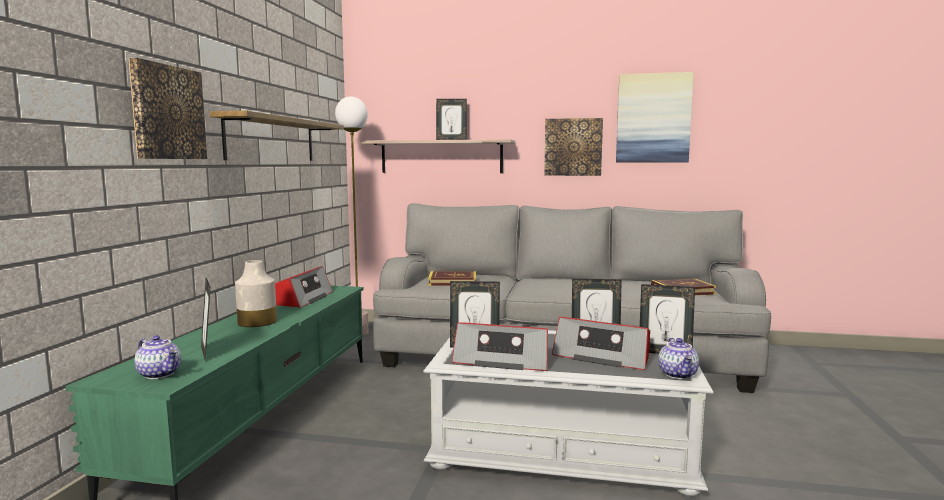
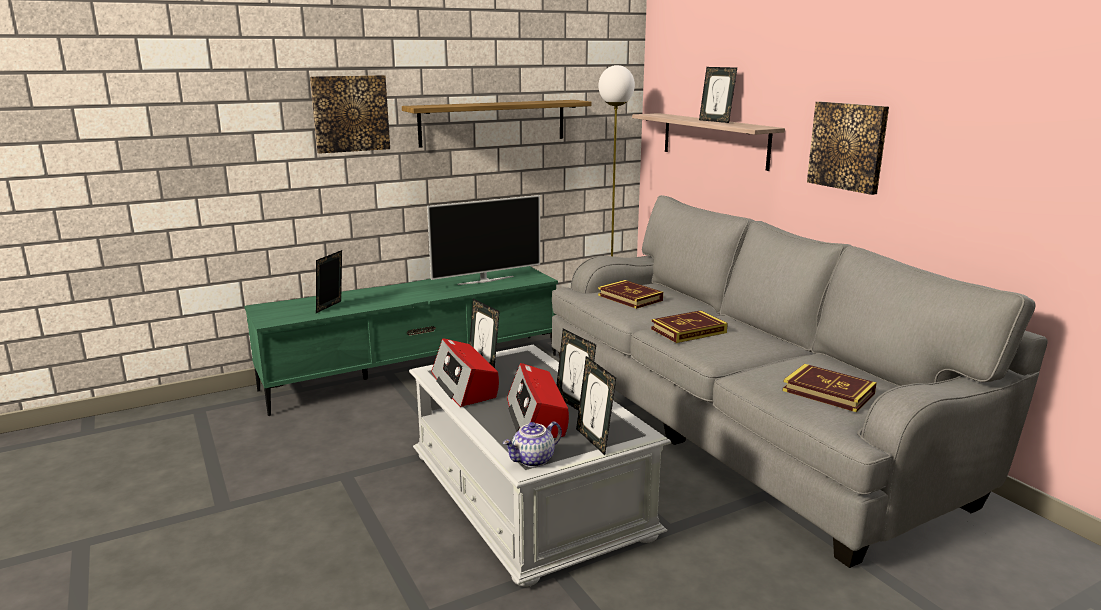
camera: 50 degrees right, 10 degrees up
teapot [135,335,181,379] -> none
beige vase [235,260,277,327] -> none
radio [275,266,333,308] -> television [427,195,540,285]
picture [616,72,694,162] -> none
none -> book [651,310,728,343]

